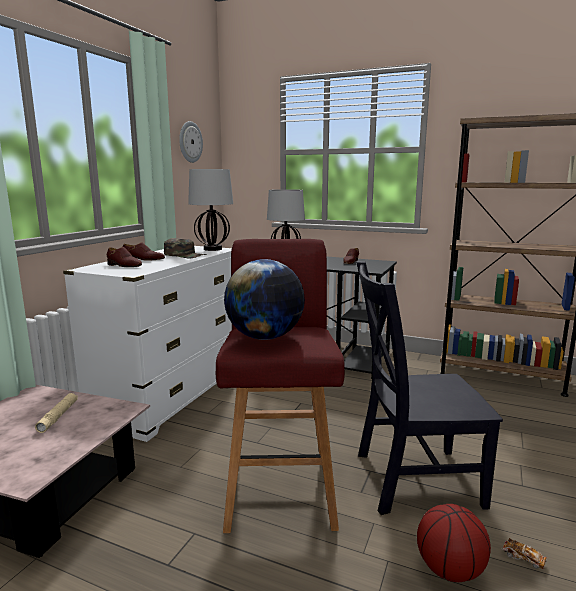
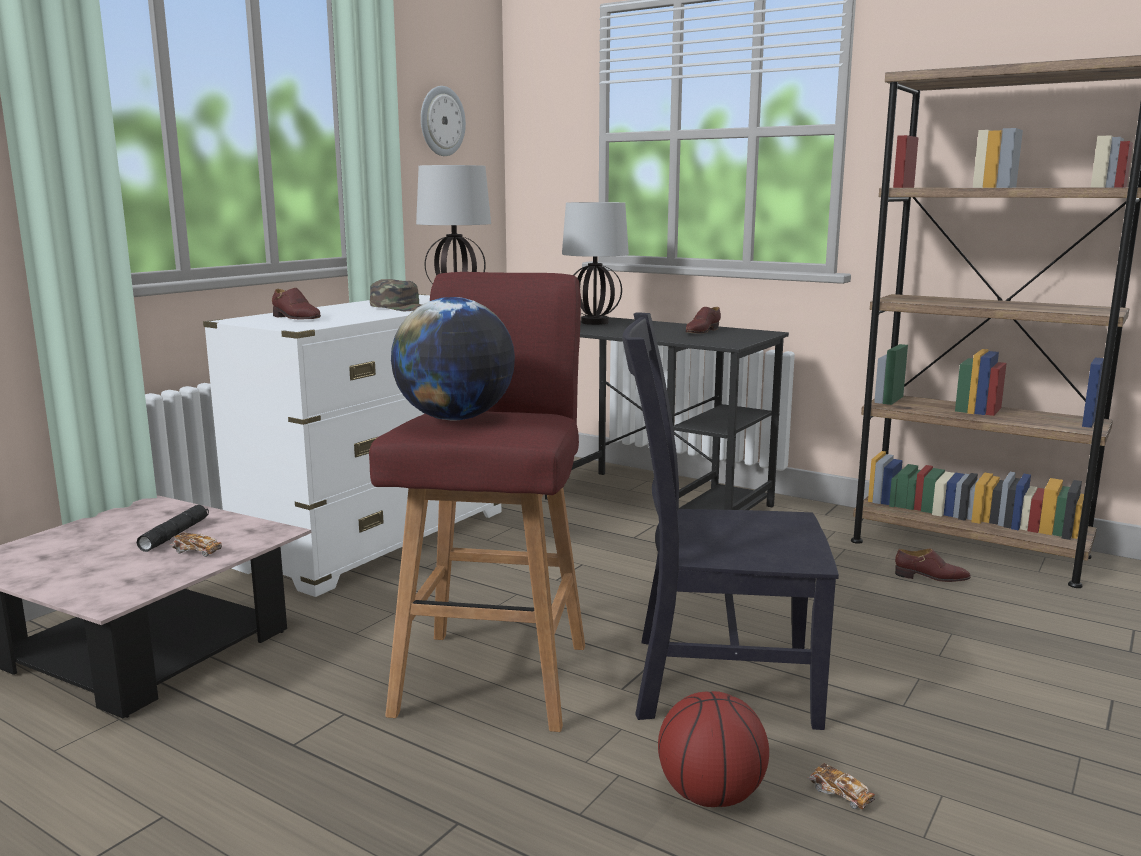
camera: 10 degrees right, 0 degrees up
beige flashlight [35,393,78,433] -> black flashlight [137,505,209,552]
brown shoe [123,242,165,261] -> brown shoe moved to [895,549,971,582]
none -> toy car [169,532,222,557]

